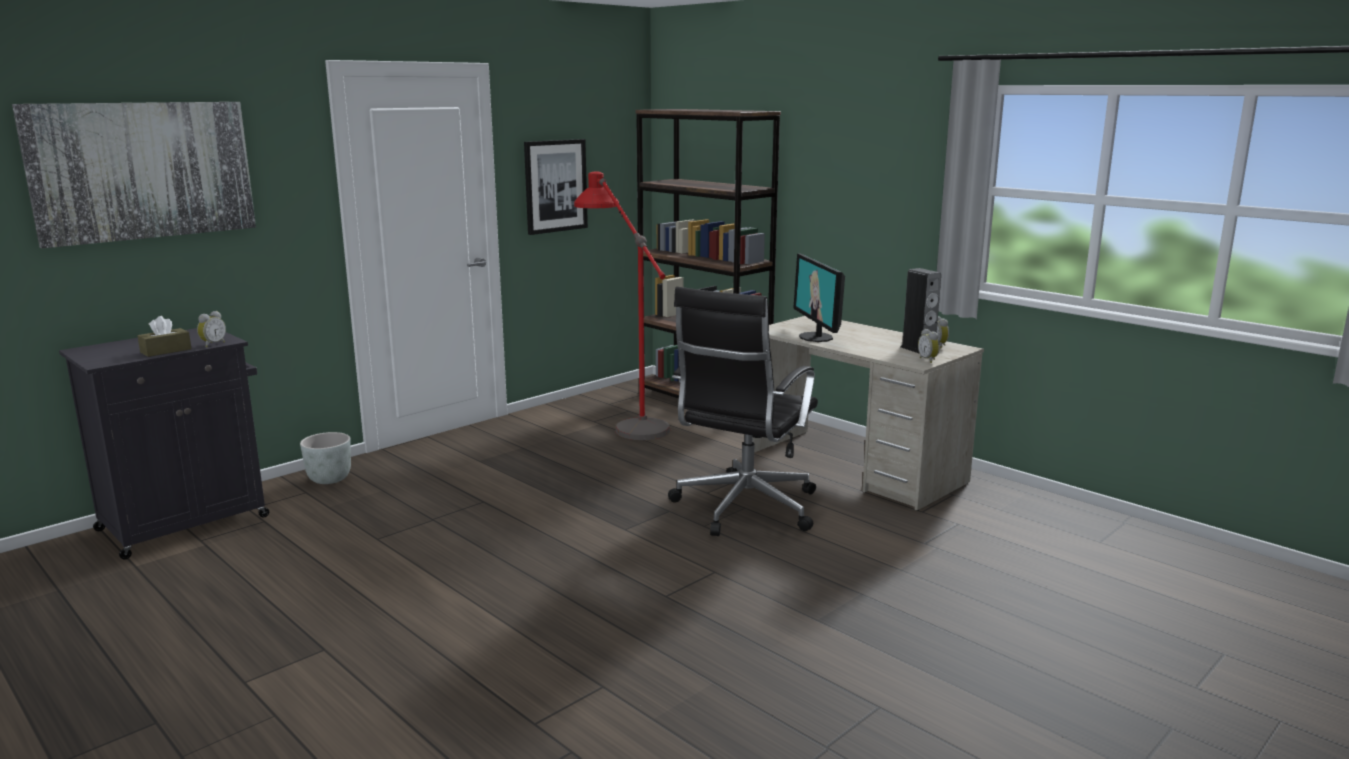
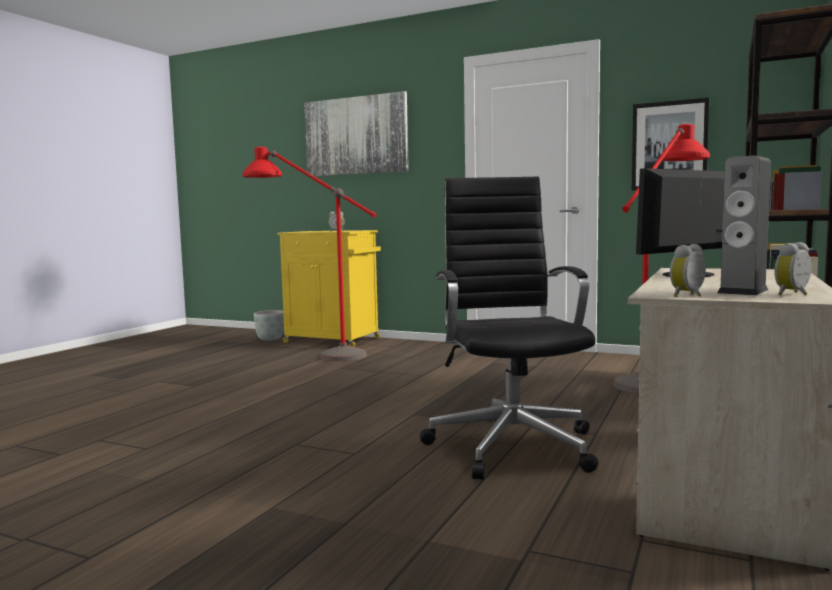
camera: 70 degrees right, 10 degrees down
black cabinet [59,328,269,559] -> yellow cabinet [277,230,381,347]
brown tissue box [138,316,192,357] -> none
grey planter [300,432,351,484] -> grey planter moved to [254,310,284,341]
black office chair [668,287,818,536] -> black office chair turned 75 degrees clockwise [420,177,598,480]
none -> red floor lamp [243,147,376,361]

